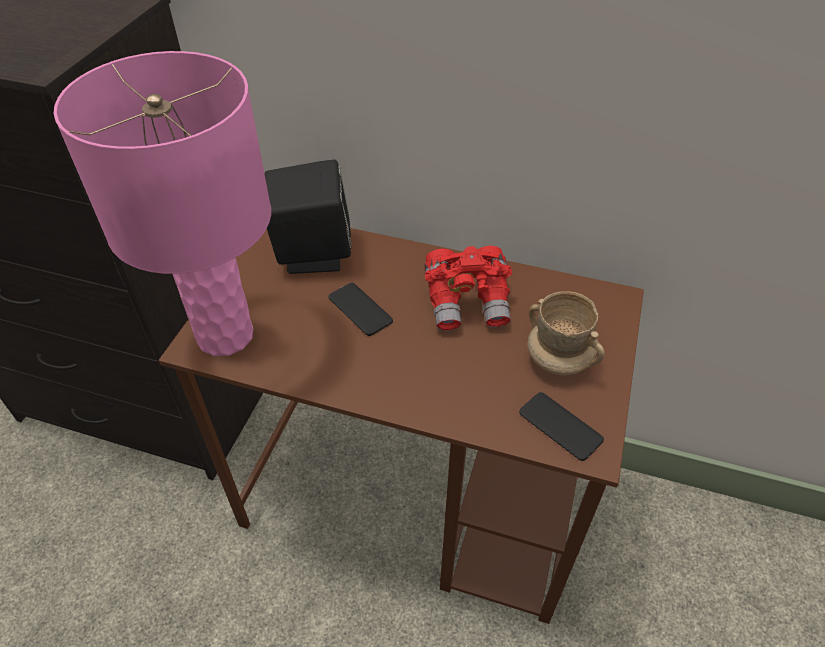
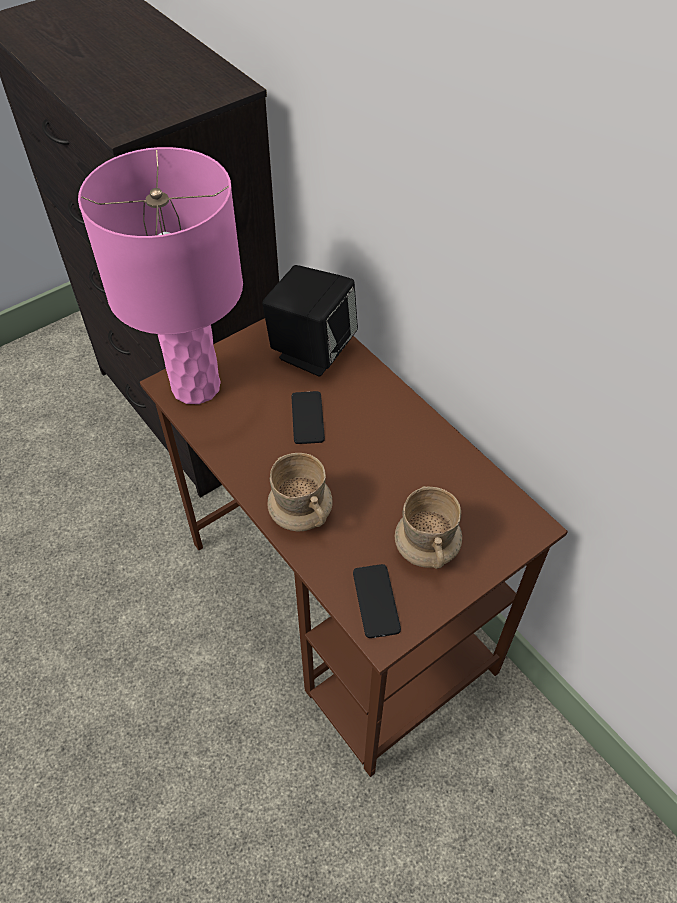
camera: 35 degrees right, 5 degrees up
red binoculars [424,245,512,331] -> none
none -> beige mug [268,453,332,532]

